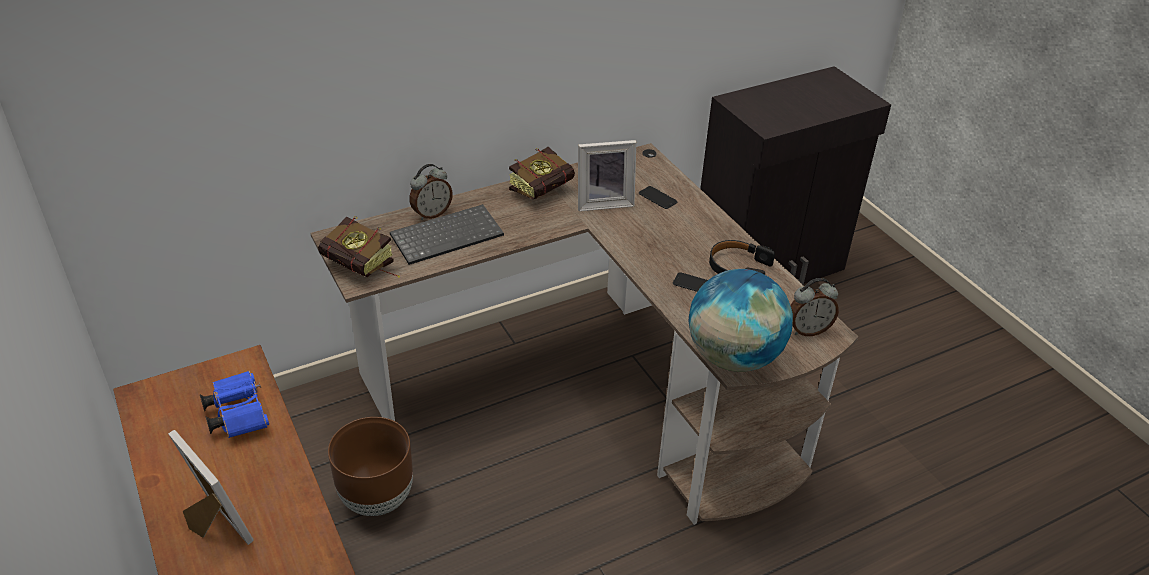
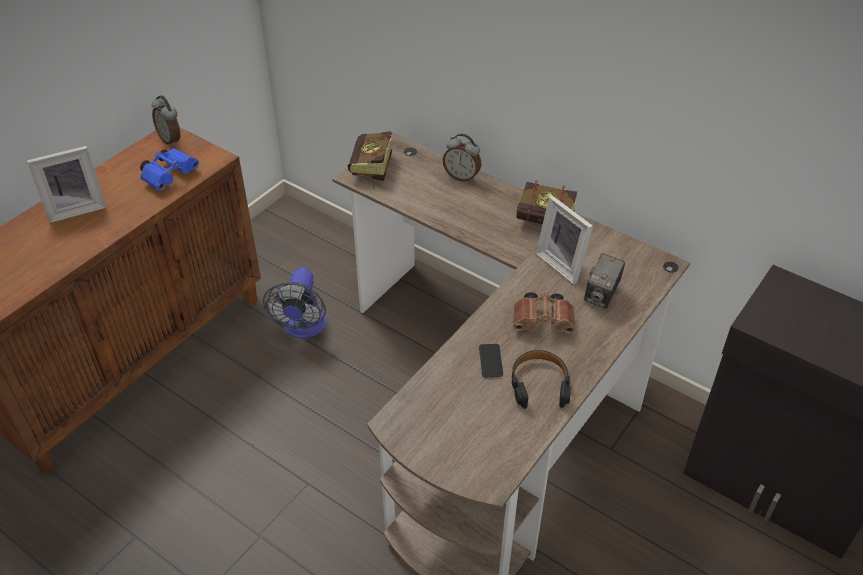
camera: 65 degrees right, 5 degrees up
picture frame [168,430,254,545] -> picture frame turned 45 degrees clockwise [27,146,107,223]
brown planter [328,417,413,516] -> fan [263,268,327,338]
keyboard [390,204,504,265] -> none
phone [639,186,678,209] -> camera [584,253,625,309]
globe [689,269,793,372] -> none
alarm clock [790,278,839,336] -> alarm clock moved to [151,95,180,147]
none -> brown binoculars [513,292,576,334]

